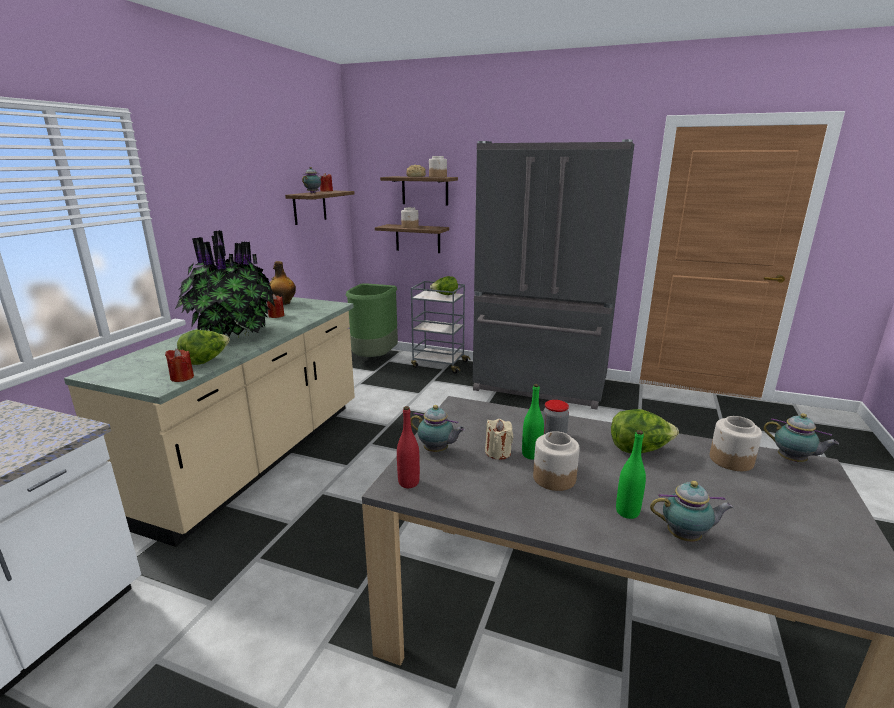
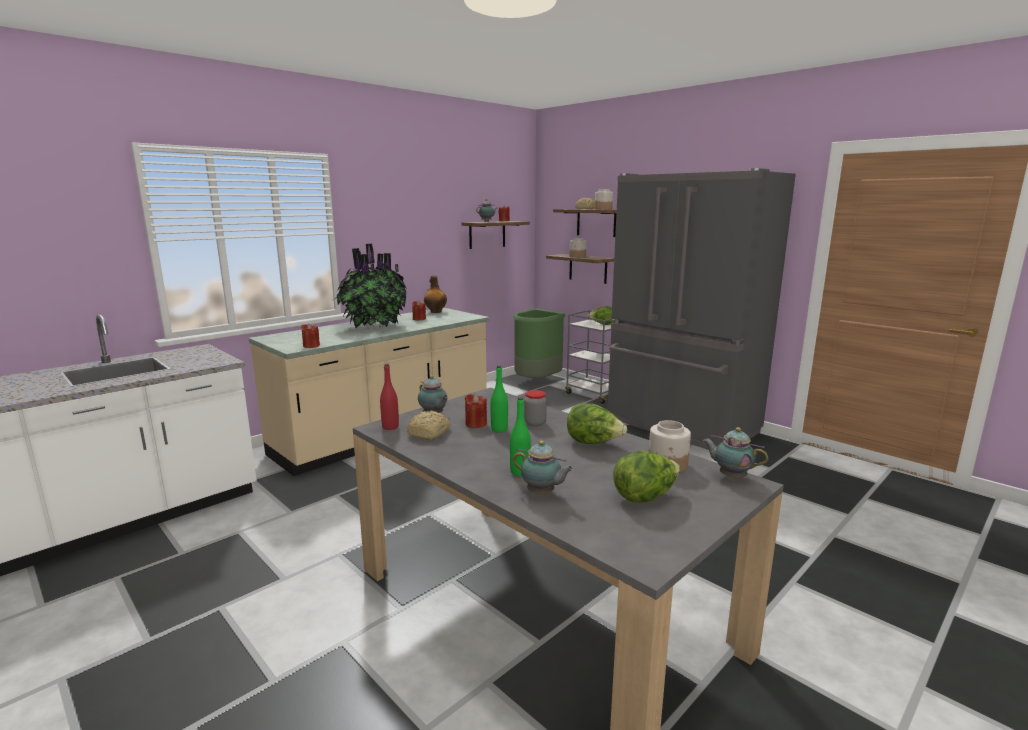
camera: 25 degrees right, 5 degrees down
lettuce [177,330,230,365] -> lettuce moved to [613,450,680,503]
beige candle [485,419,513,460] -> red candle [465,394,487,428]
jar [533,431,580,491] -> none
teapot [763,413,839,462] -> teapot turned 150 degrees clockwise [703,427,768,479]
none -> bread [407,411,450,439]

